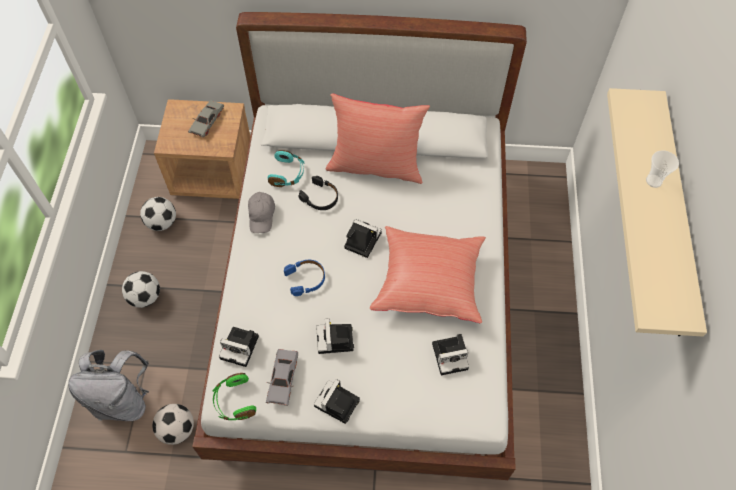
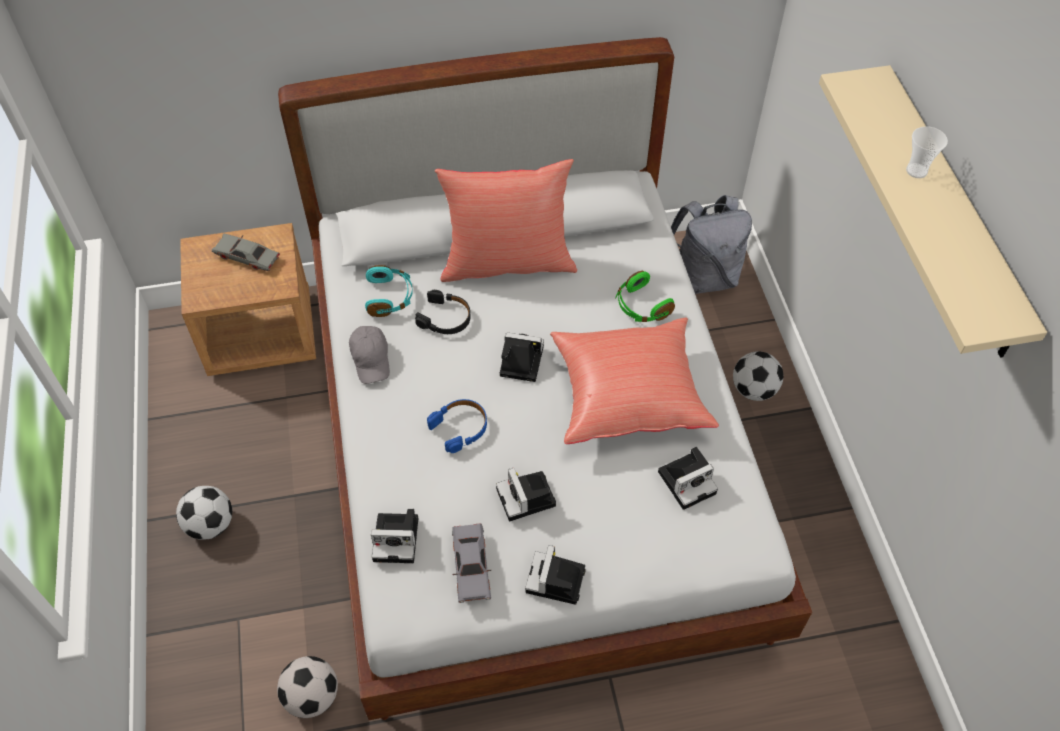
camera: 15 degrees left, 5 degrees down
grey backpack [68,350,149,421] -> grey backpack moved to [671,195,752,294]
football [140,197,176,231] -> football moved to [733,351,784,401]
grey toy car [188,100,224,138] -> grey toy car turned 105 degrees clockwise [212,234,280,271]
green headphones [213,373,256,420] -> green headphones moved to [615,271,675,322]

